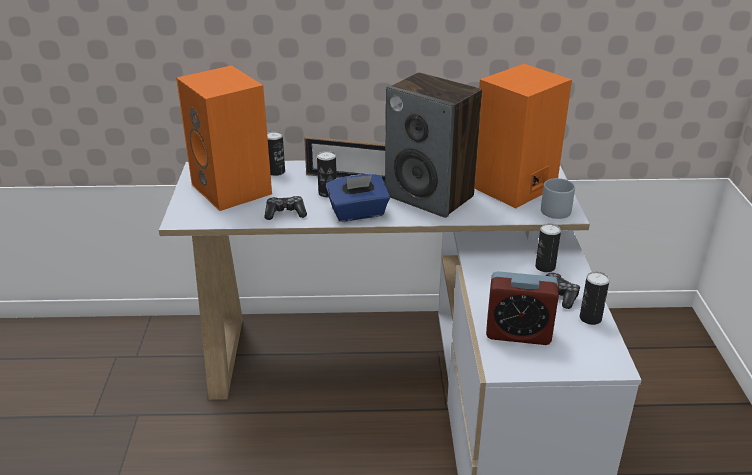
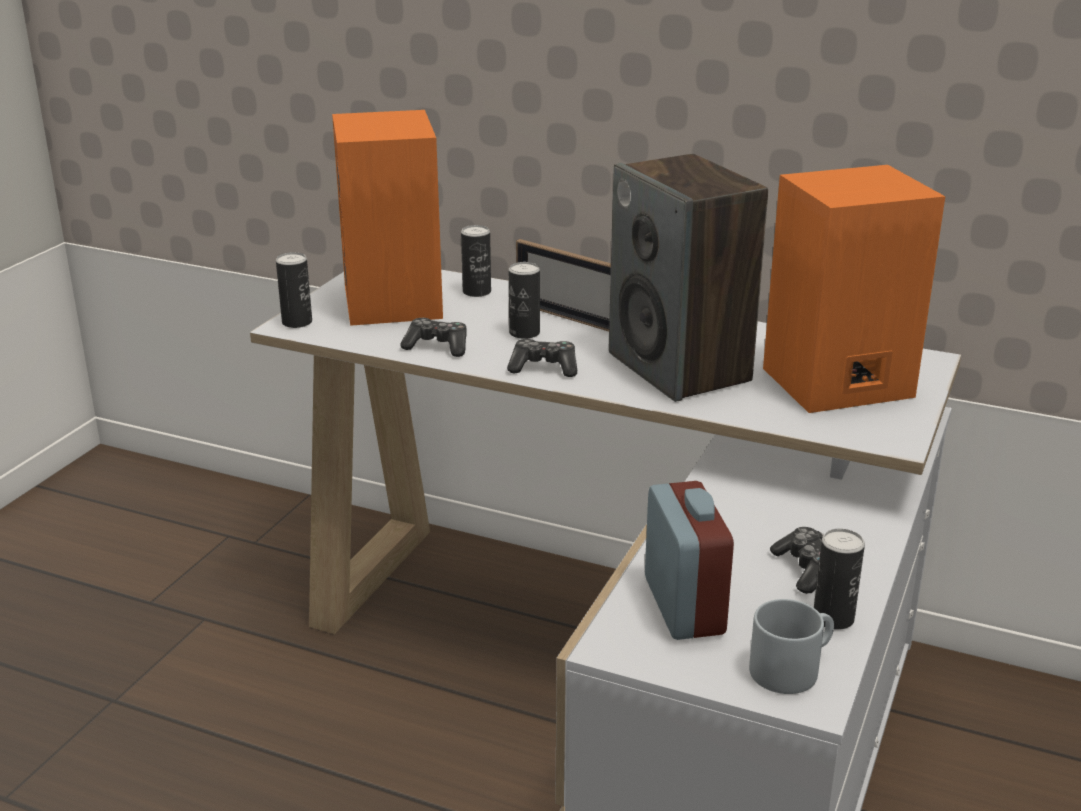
camera: 25 degrees right, 5 degrees down
blue tissue box [326,174,390,222] -> game controller [507,339,577,377]
alarm clock [486,271,559,345] -> alarm clock turned 135 degrees counterclockwise [645,481,734,640]
can [535,223,561,272] -> can moved to [276,252,312,328]
grey mug [541,178,575,219] -> grey mug moved to [749,599,834,694]

